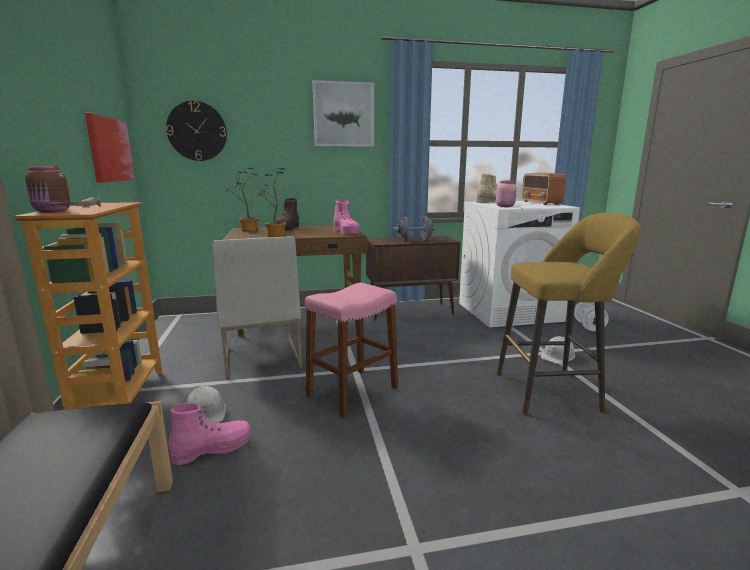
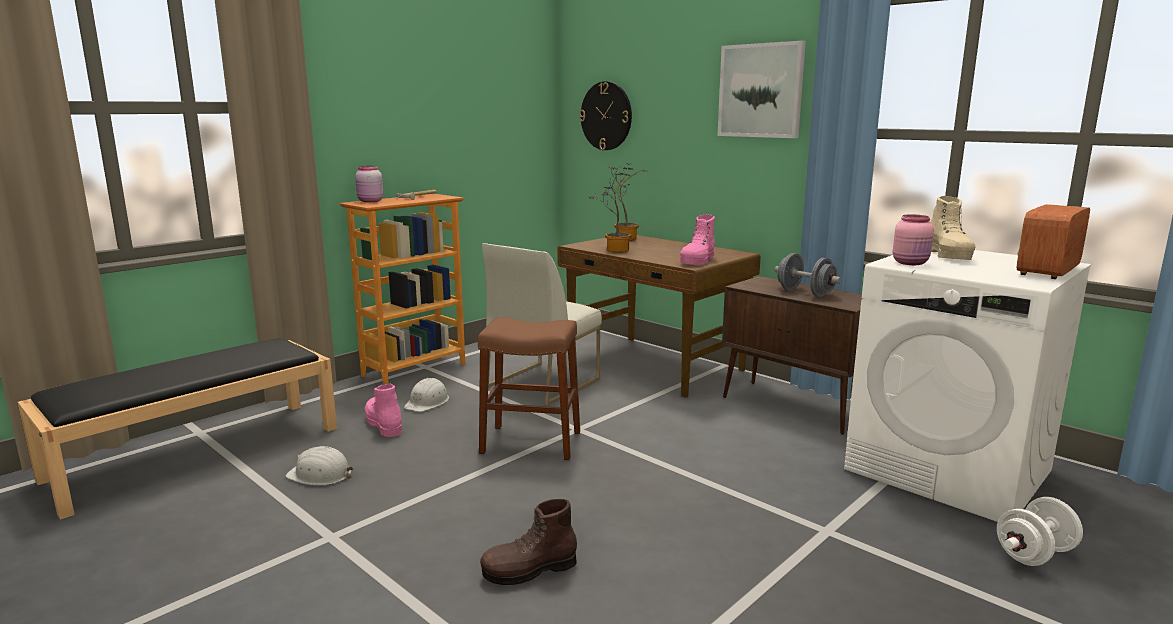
camera: 55 degrees right, 0 degrees up
brown jar [25,166,70,213] -> pink jar [355,166,383,202]
picture [85,113,135,183] -> none
pink boot [169,403,250,465] -> pink boot turned 150 degrees counterclockwise [365,384,402,437]
brown boot [276,198,299,231] -> brown boot moved to [480,499,577,585]
pink stool [305,283,398,418] -> brown stool [478,317,580,460]
yellow stool [497,213,641,415] -> none
white hard hat [541,336,575,364] -> white hard hat moved to [285,446,354,486]

